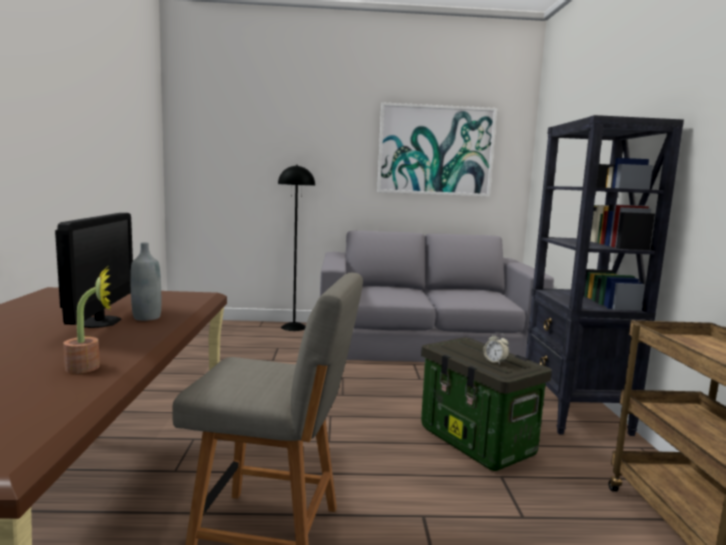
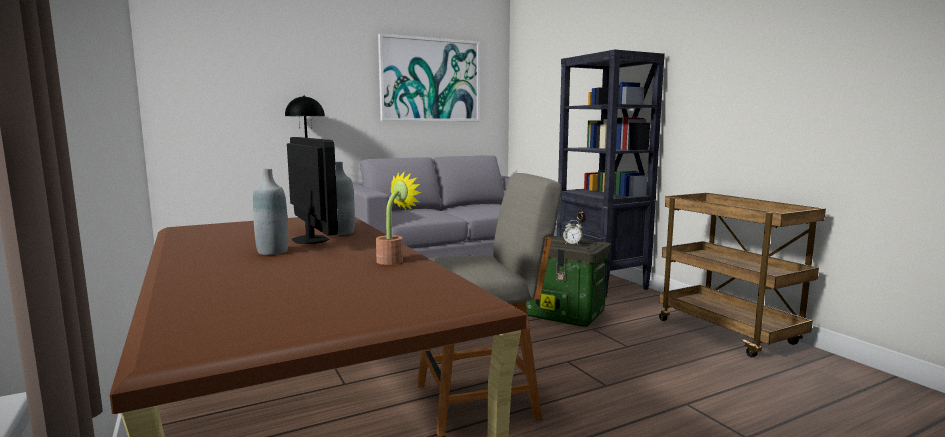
camera: 25 degrees left, 0 degrees up
none -> grey bottle [253,169,288,255]

